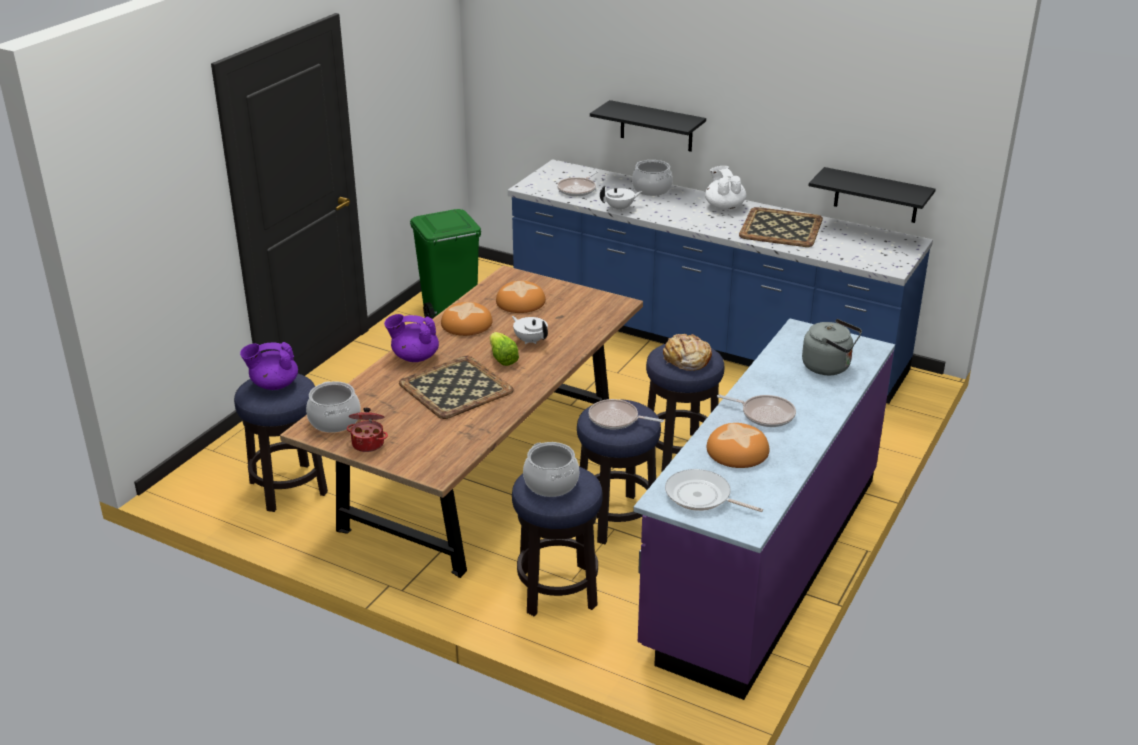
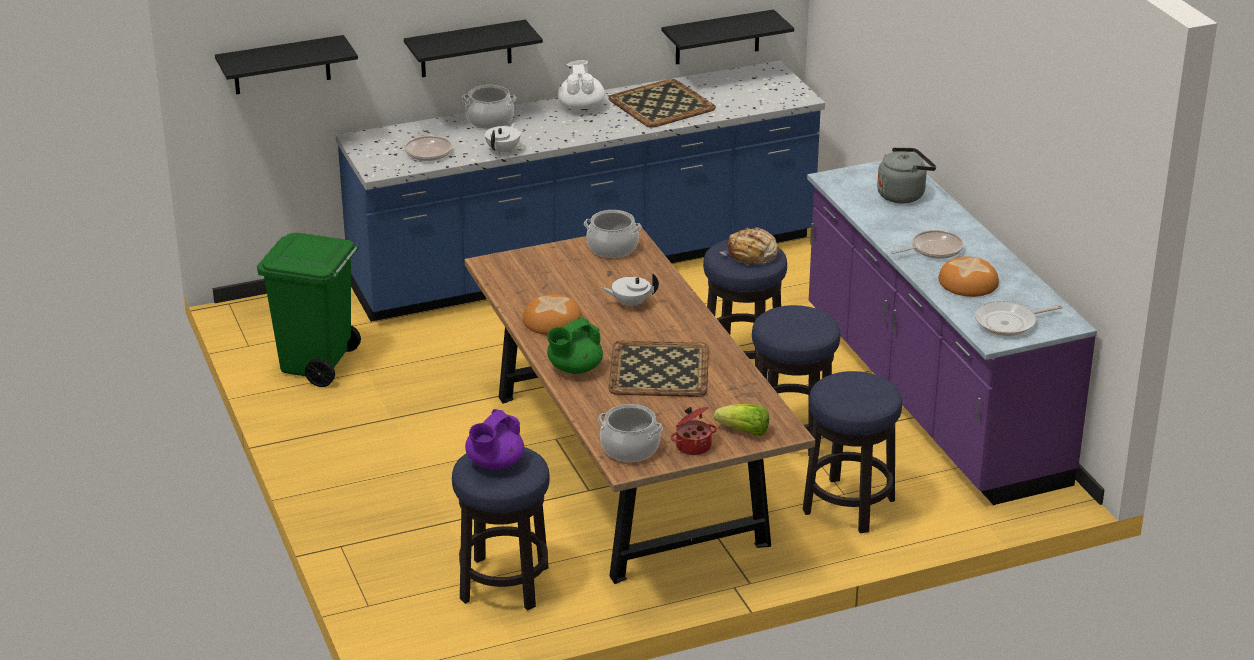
camera: 50 degrees left, 0 degrees up
purple teapot [384,314,439,362] -> green teapot [547,317,603,374]
lettuce [490,332,519,366] -> lettuce moved to [714,404,769,436]
bread [496,281,546,313] -> none
cooking pot [523,442,579,497] -> cooking pot moved to [584,210,642,258]
frying pan [589,399,664,429] -> none
white teapot [705,166,746,210] -> white teapot turned 60 degrees clockwise [558,60,605,112]
none -> black shelf [215,35,358,95]

